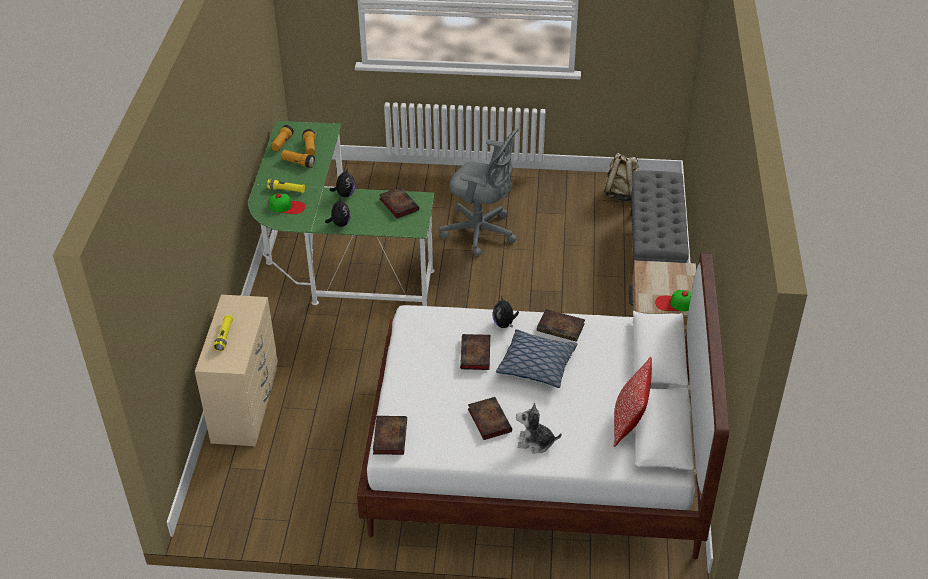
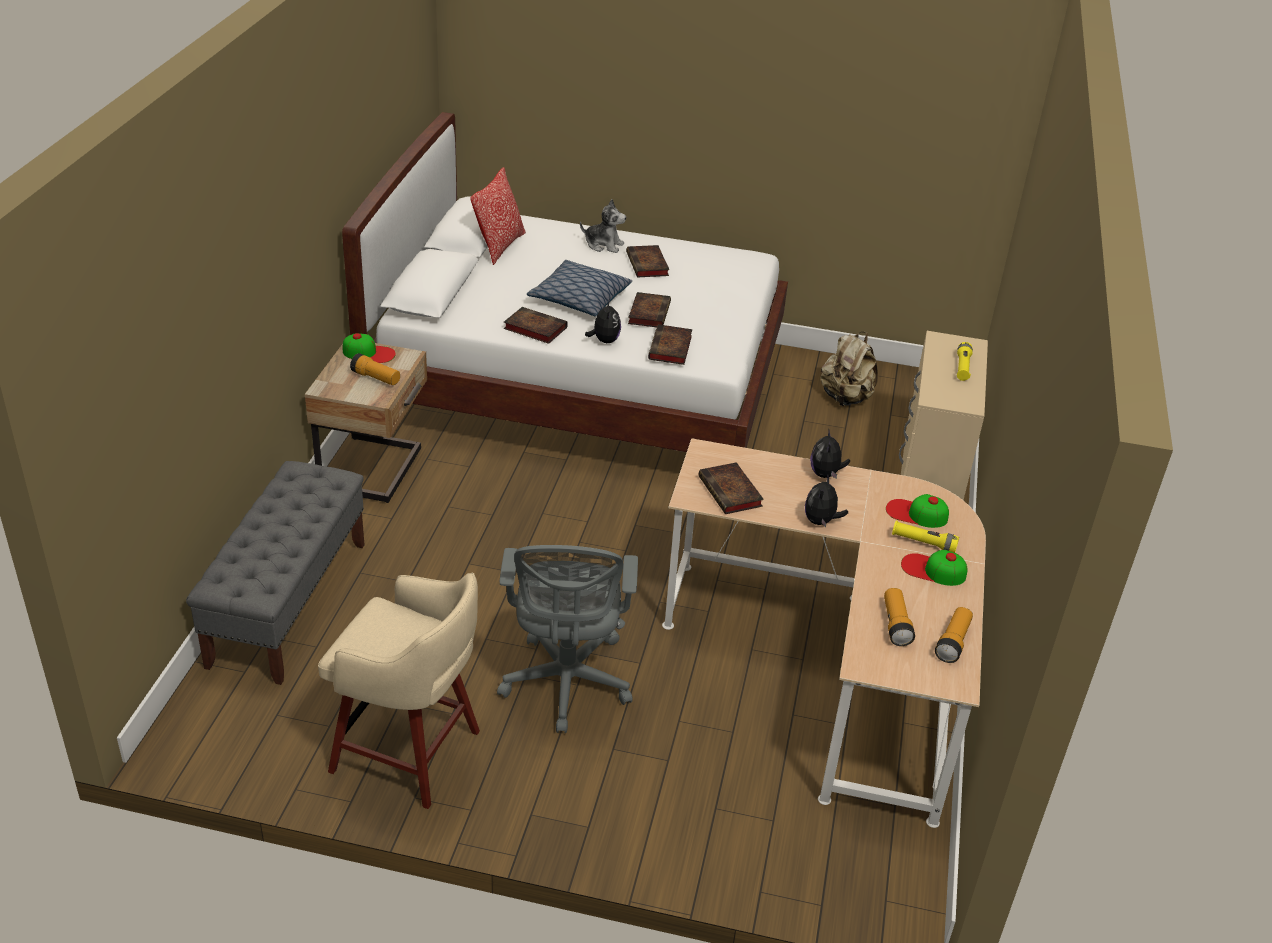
camera: 175 degrees left, 5 degrees down
green desk [248,121,435,306] -> beige desk [662,438,986,828]
flashlight [281,150,315,168] -> flashlight moved to [350,353,400,385]
book [373,416,407,455] -> book moved to [648,324,692,365]
grey office chair [439,128,519,256] -> grey office chair turned 120 degrees counterclockwise [497,545,638,733]
beige backpack [604,153,640,201] -> beige backpack moved to [820,332,878,406]
none -> beige stool [318,572,480,809]
none -> cap [901,550,968,586]

